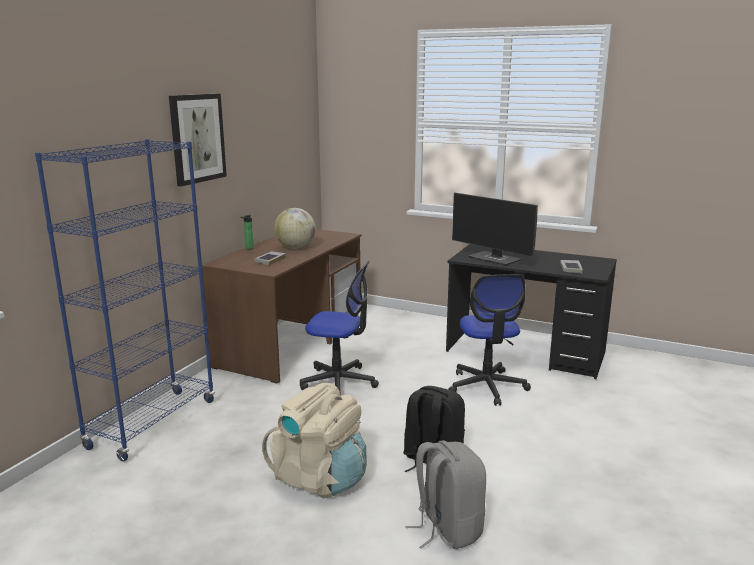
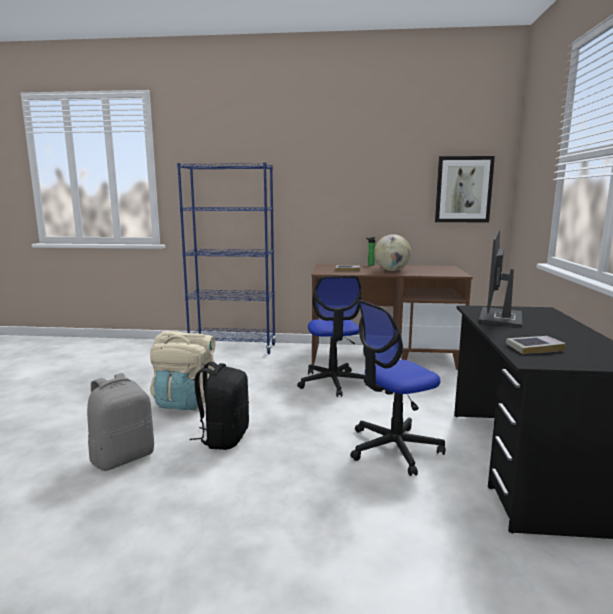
camera: 70 degrees right, 5 degrees down
picture [169,94,227,186] -> picture moved to [435,156,495,222]

